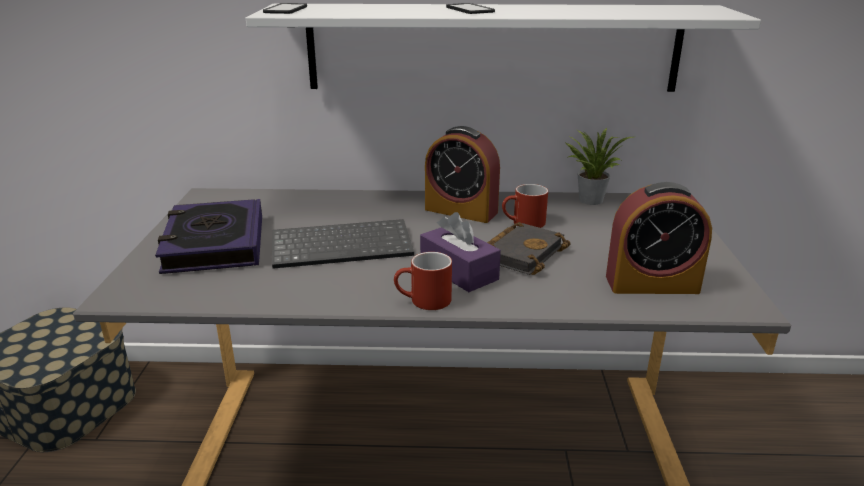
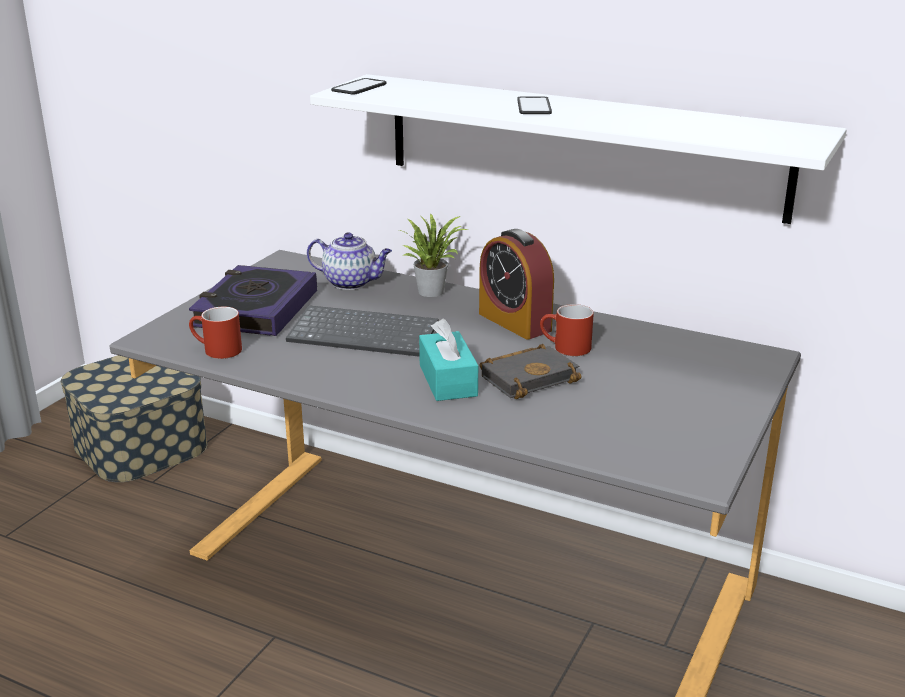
camera: 25 degrees right, 0 degrees up
red mug [394,252,452,310] -> red mug moved to [189,307,242,359]
purple tissue box [420,212,501,292] -> turquoise tissue box [419,319,478,401]
potted plant [566,128,633,205] -> potted plant moved to [399,213,468,297]
alarm clock [606,182,712,294] -> none
none -> teapot [307,232,392,290]

